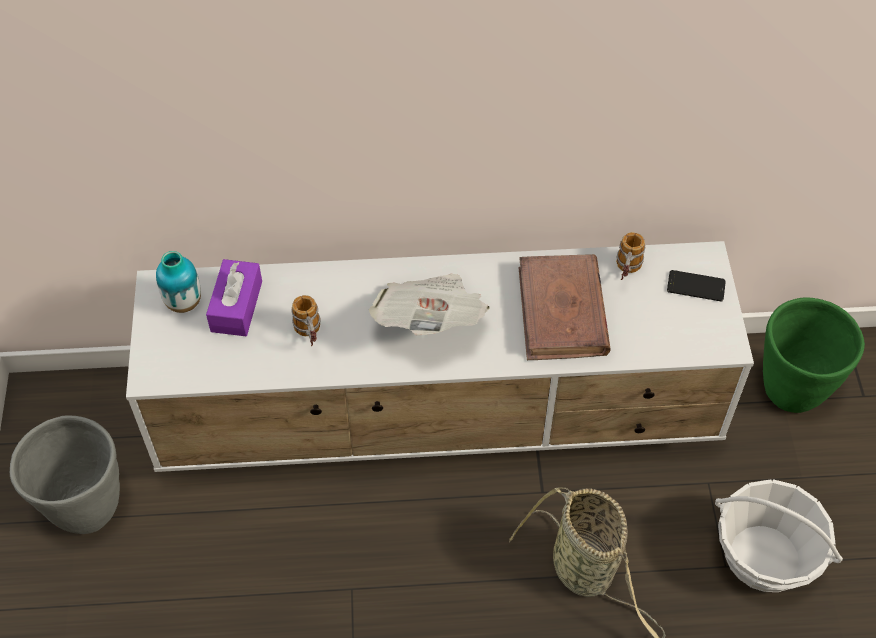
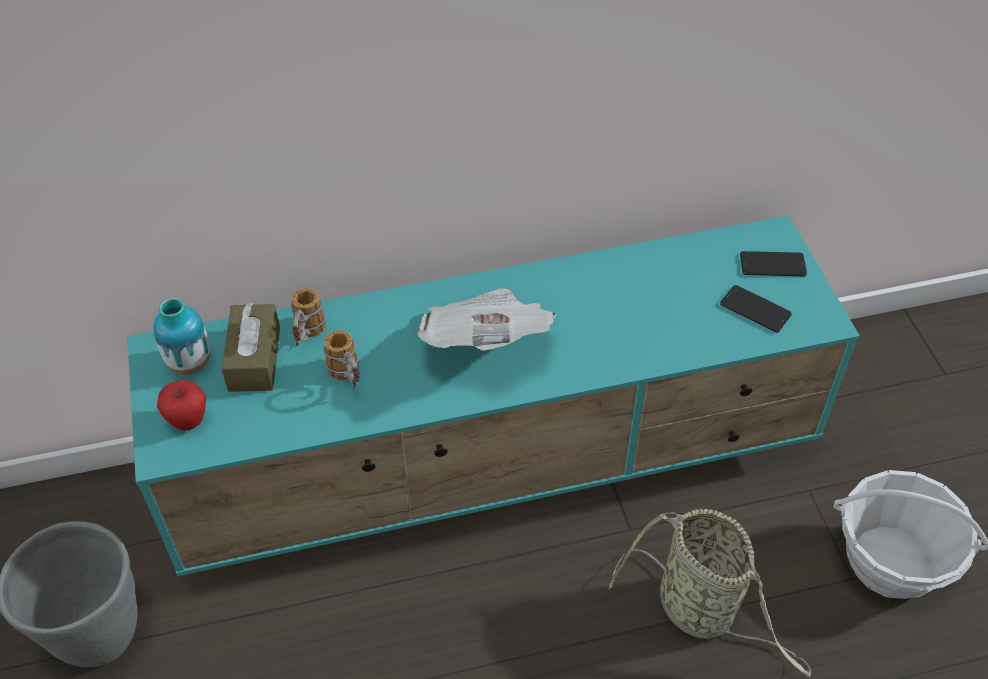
camera: 10 degrees left, 5 degrees down
white tv stand [126,241,754,472] -> turquoise tv stand [127,215,860,576]
purple tissue box [206,259,262,336] -> brown tissue box [221,302,280,392]
brown book [519,254,611,360] -> none
mug [616,232,646,280] -> mug moved to [291,288,326,346]
green planter [763,297,865,413] -> none
none -> apple [157,380,206,430]
none -> phone [720,285,792,333]

